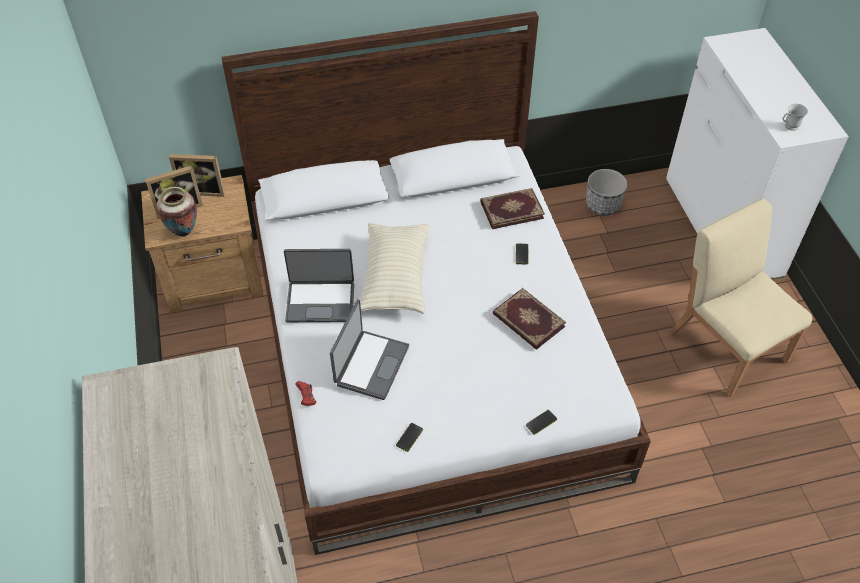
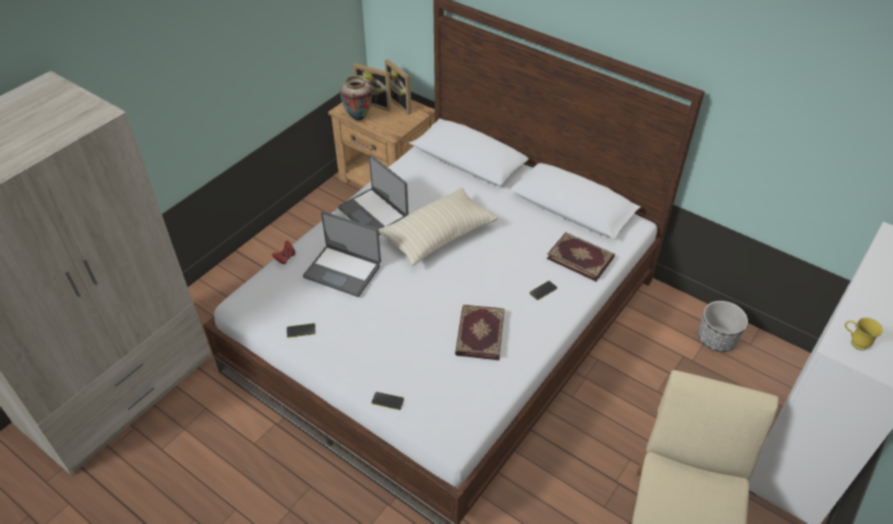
camera: 50 degrees right, 5 degrees down
laptop [330,299,409,400] -> laptop turned 45 degrees clockwise [303,211,381,297]
white mug [783,104,808,131] -> yellow mug [845,318,883,350]

